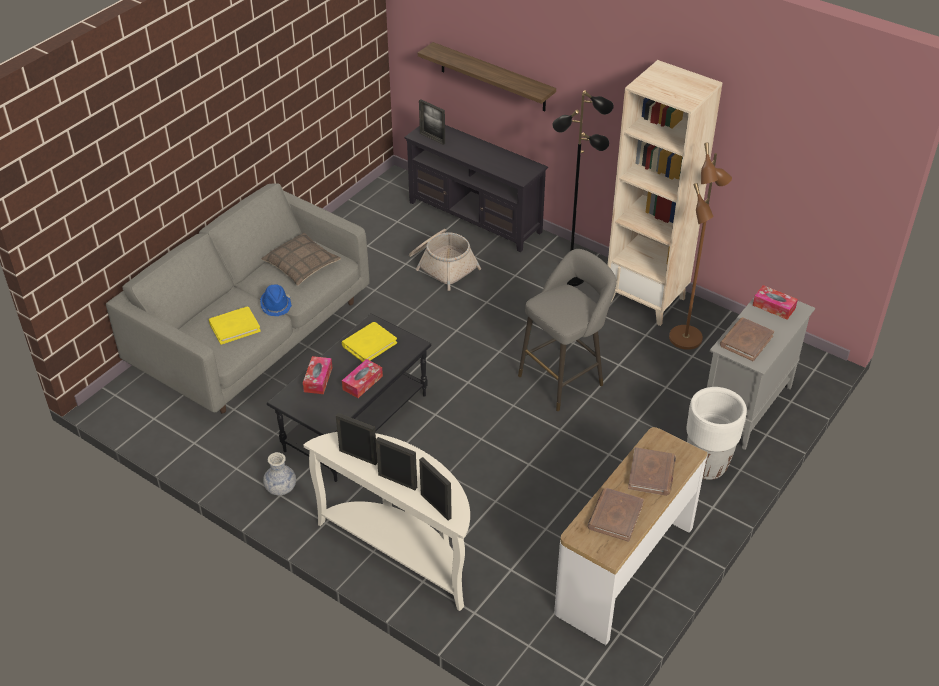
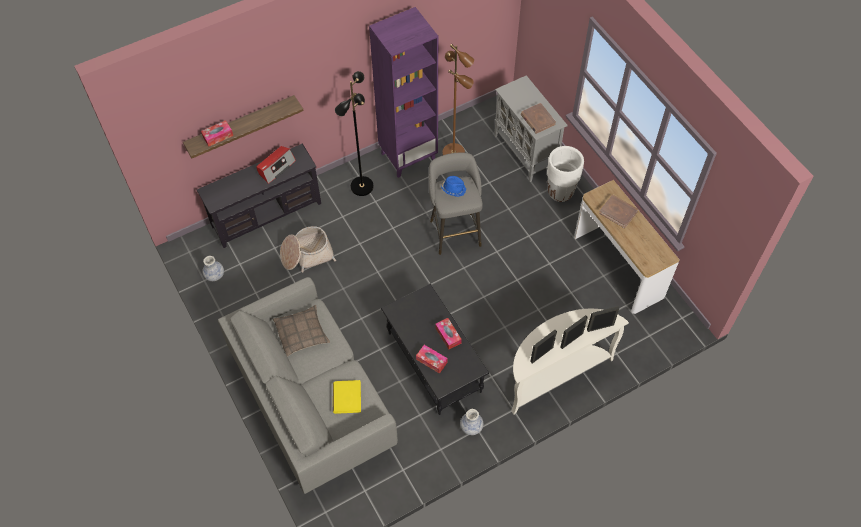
camera: 65 degrees left, 15 degrees up
blue hat [260,284,292,316] -> blue hat moved to [441,176,466,197]
yellow book [342,322,397,362] -> none
picture frame [419,99,445,145] -> none
brown book [587,488,644,542] -> none
beige bookcase [608,60,723,326] -> purple bookcase [369,7,438,178]
tissue box [753,285,798,320] -> tissue box moved to [201,120,233,147]
none -> vase [202,256,224,281]
none -> radio [256,146,296,184]

